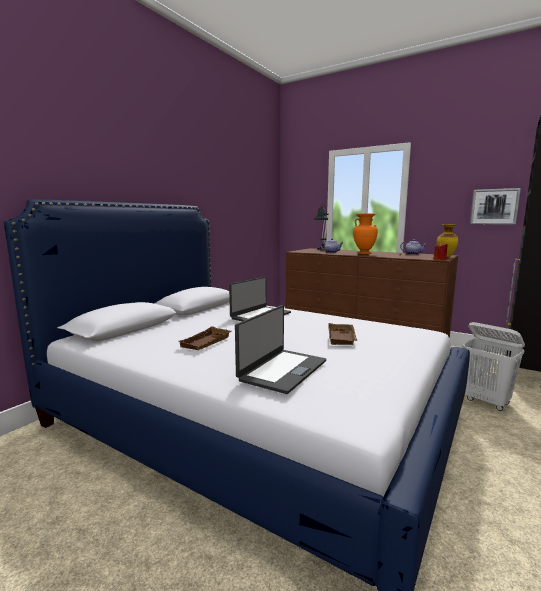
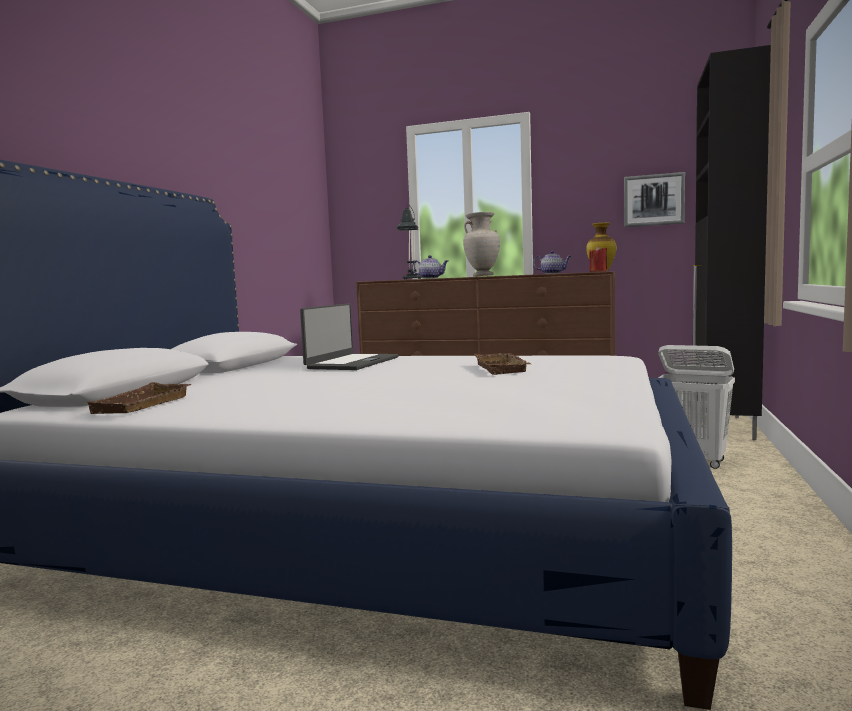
camera: 15 degrees left, 5 degrees down
brown tray [179,326,231,350] -> brown tray moved to [88,382,191,414]
laptop [235,305,326,394] -> none
orange vase [353,213,378,254] -> beige vase [463,212,500,277]

